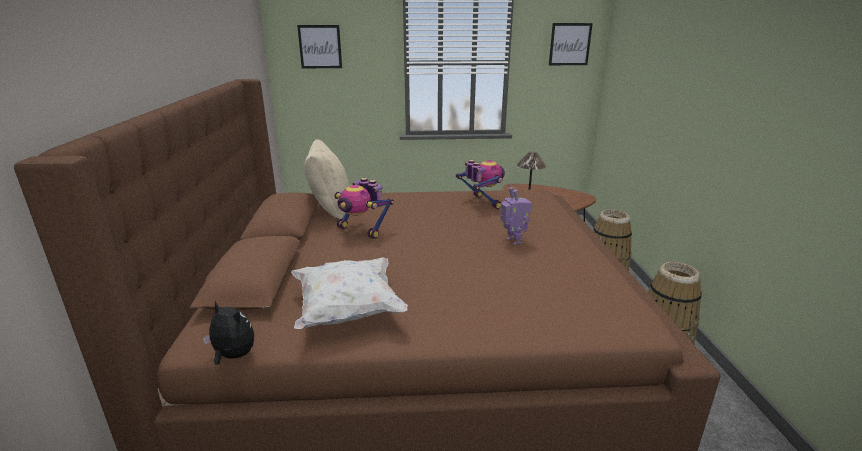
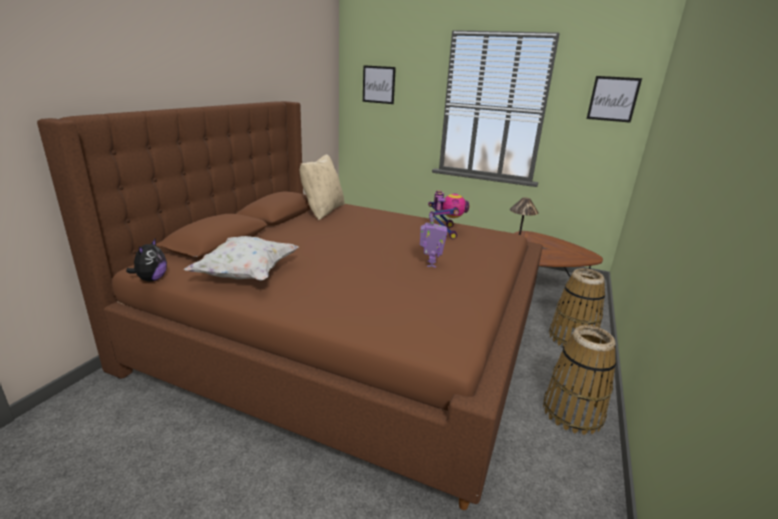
camera: 25 degrees right, 0 degrees up
plush toy [203,301,254,365] -> plush toy turned 45 degrees clockwise [126,239,167,282]
toy robot [335,178,394,239] -> none

